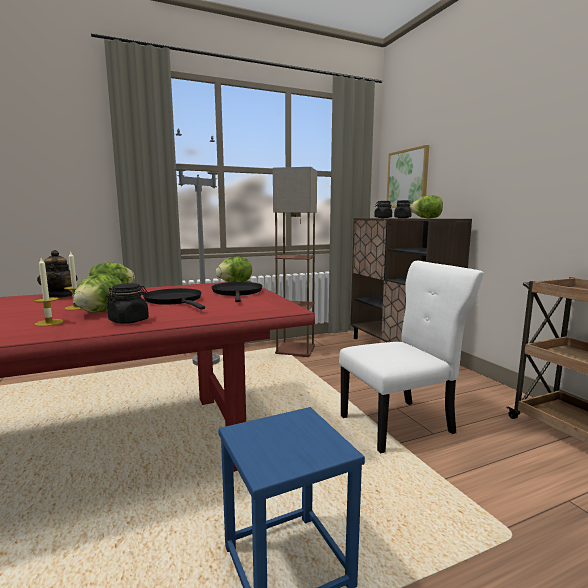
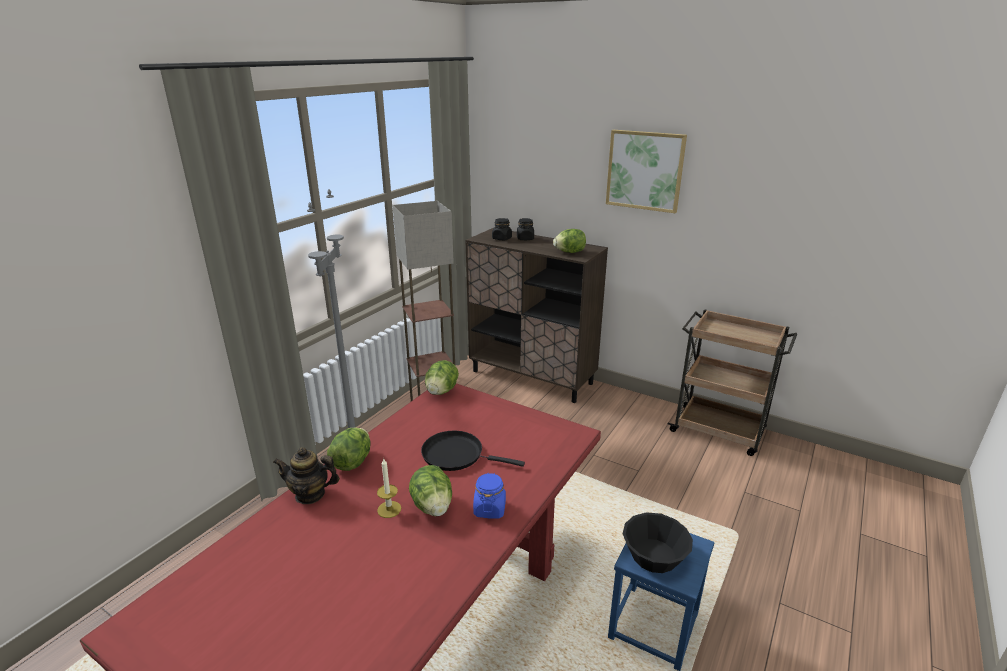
camera: 35 degrees left, 15 degrees up
candle [34,258,63,326] -> none
teapot [37,250,77,298] -> teapot turned 150 degrees clockwise [273,447,340,504]
black jar [106,283,149,324] -> blue jar [473,473,506,519]
black frying pan [212,282,263,302] -> none
white chair [339,261,484,453] -> none
picture [387,145,429,208] -> picture moved to [606,130,687,213]
none -> black bowl [623,512,693,573]

